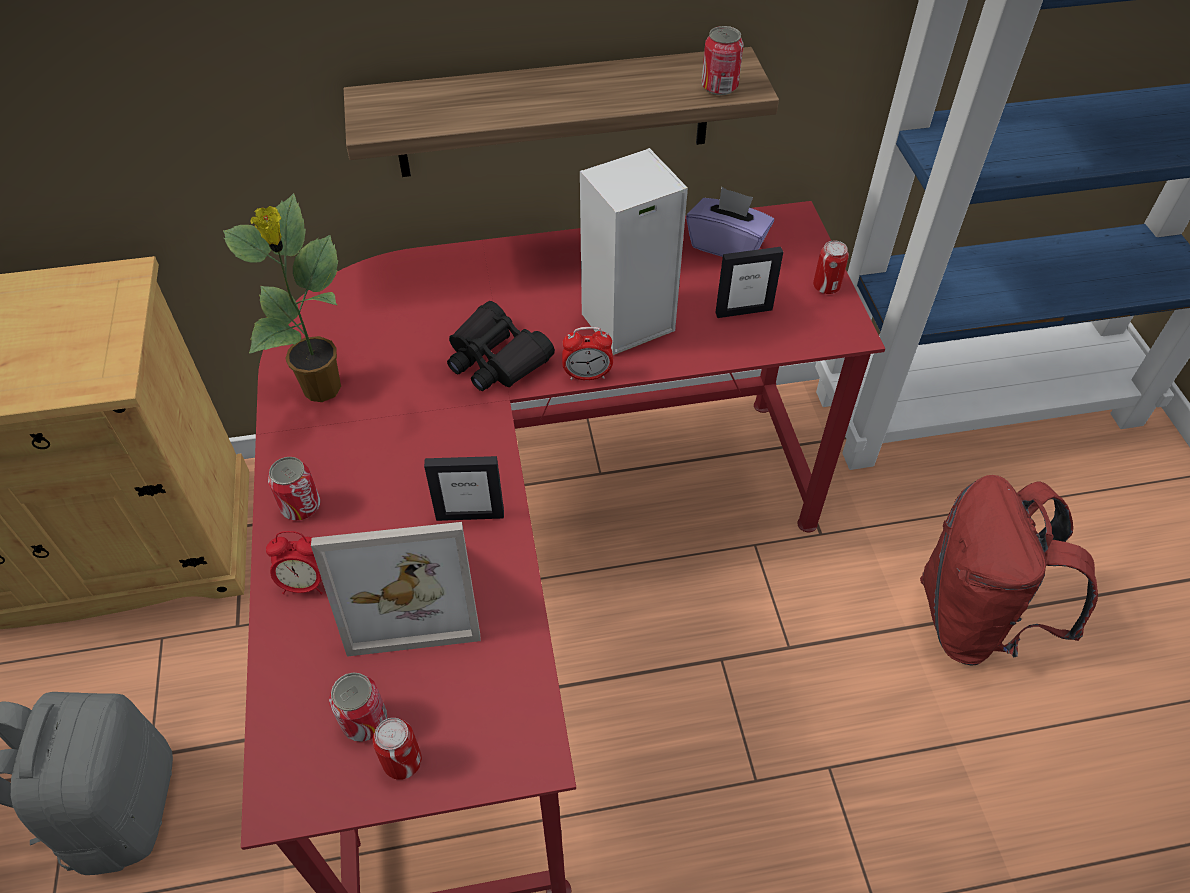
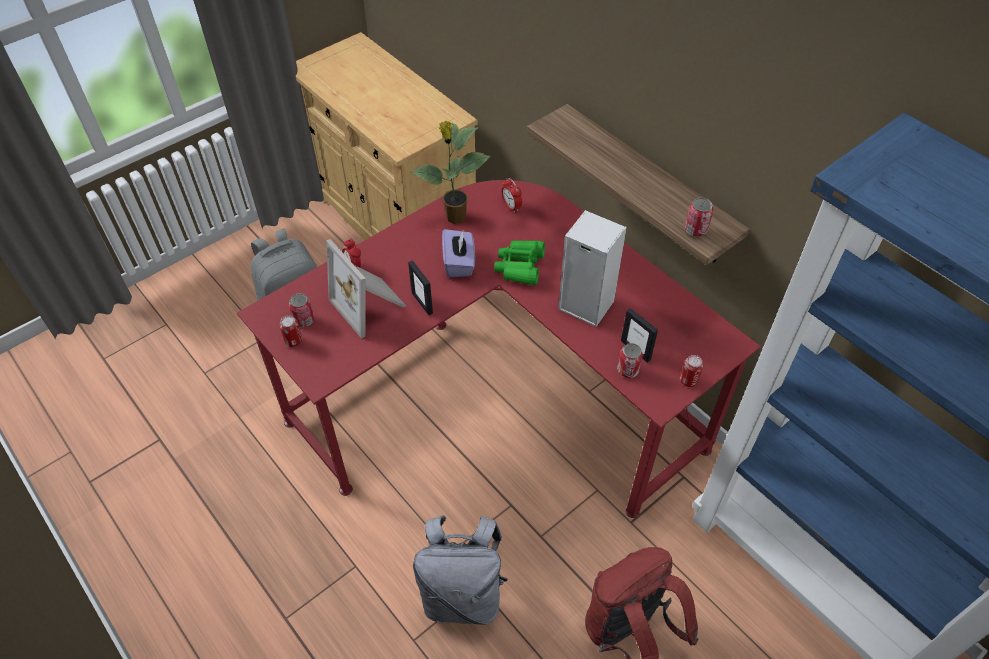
camera: 60 degrees right, 0 degrees up
can [268,457,320,521] -> can moved to [617,343,643,378]
black binoculars [447,301,555,391] -> green binoculars [494,240,545,285]
alarm clock [562,327,613,380] -> alarm clock moved to [501,178,522,213]
purple tissue box [686,187,774,257] -> purple tissue box moved to [442,229,475,277]
none -> grey backpack [413,515,508,625]

